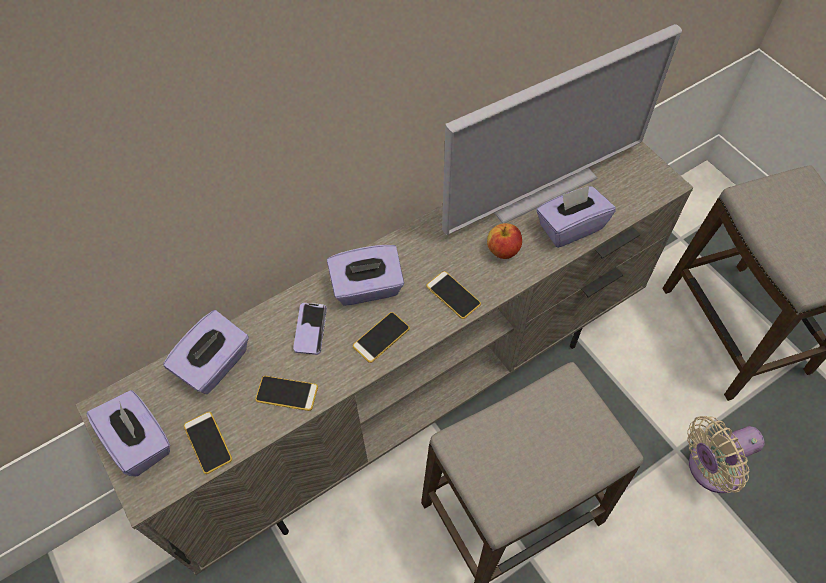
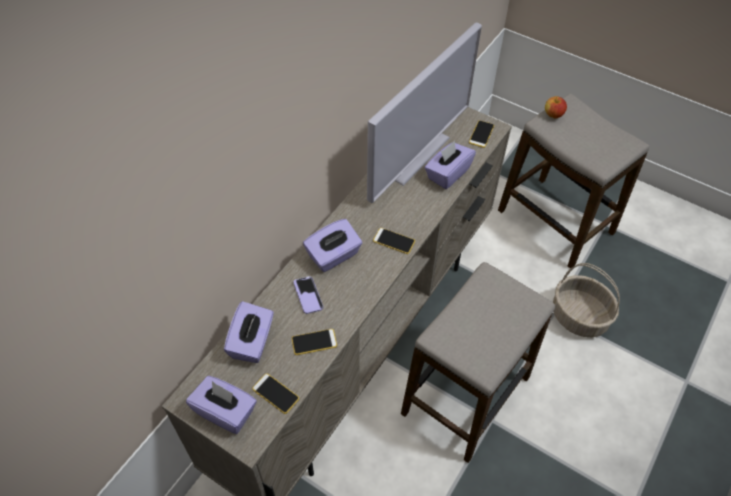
camera: 25 degrees left, 5 degrees down
phone [353,312,410,363] -> phone moved to [469,120,494,148]
apple [487,223,522,259] -> apple moved to [545,96,567,119]
beige fan [687,416,765,493] -> basket [553,263,620,338]

